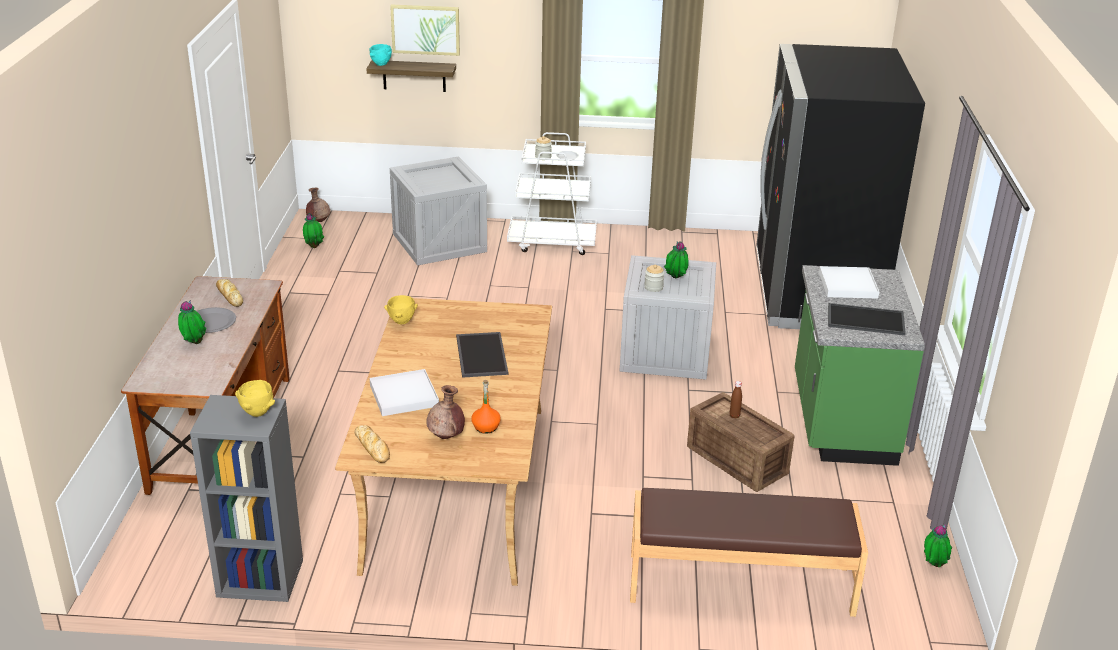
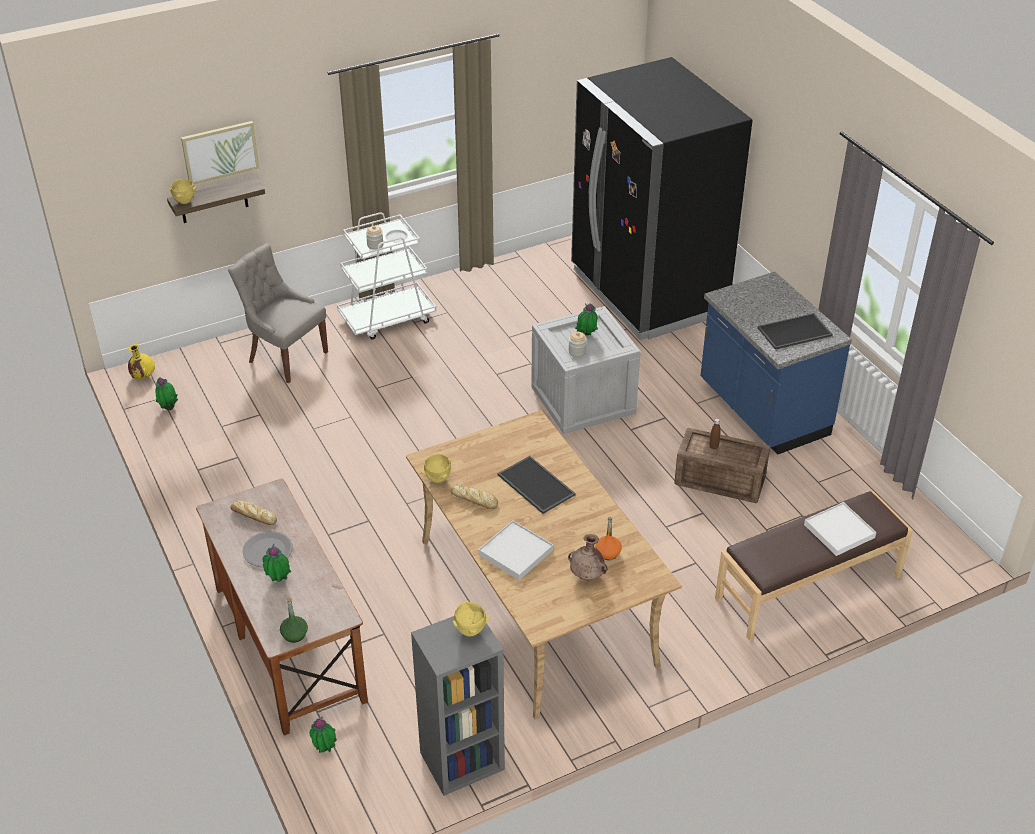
camera: 30 degrees left, 10 degrees up
brown vase [306,188,331,222] -> yellow vase [128,344,155,379]
bread [355,425,390,463] -> bread moved to [451,484,498,509]
turquoise bowl [370,44,392,66] -> yellow bowl [169,179,196,204]
crate [390,157,487,265] -> grey chair [228,243,328,383]
green counter [795,265,925,466] -> blue counter [700,272,852,455]
white tray [819,266,879,299] -> white tray moved to [804,502,876,556]
potted plant [924,525,952,567] -> potted plant moved to [310,717,337,753]
none -> green bottle [280,598,308,643]

